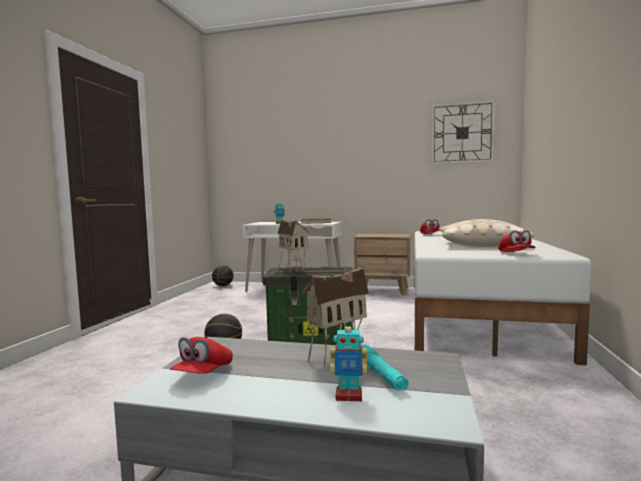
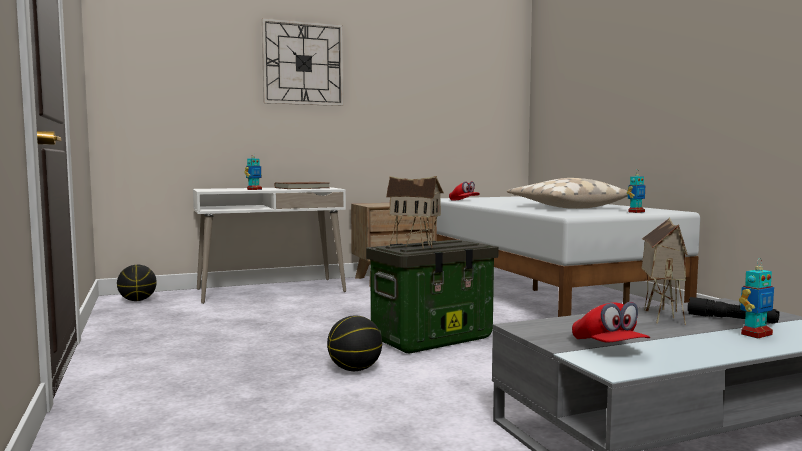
camera: 35 degrees left, 0 degrees up
turquoise flashlight [362,345,409,391] -> black flashlight [688,297,780,324]
wall clock [432,100,495,164] -> wall clock moved to [262,18,344,106]
red cap [498,230,536,252] -> toy robot [627,169,645,213]

